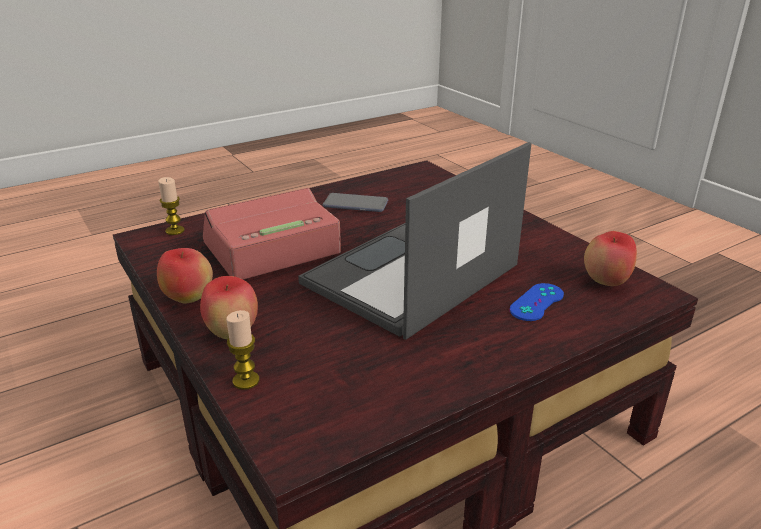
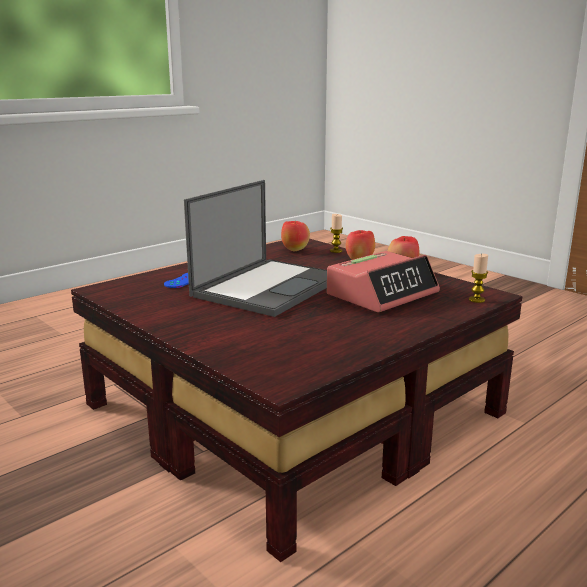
camera: 170 degrees right, 10 degrees down
phone [322,193,388,212] -> none
apple [584,231,637,286] -> apple moved to [281,221,310,252]

